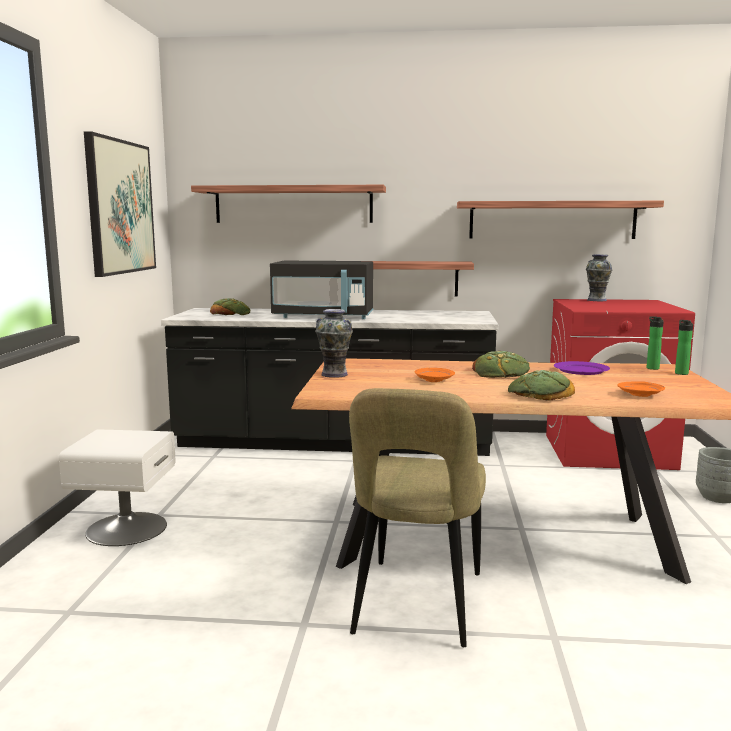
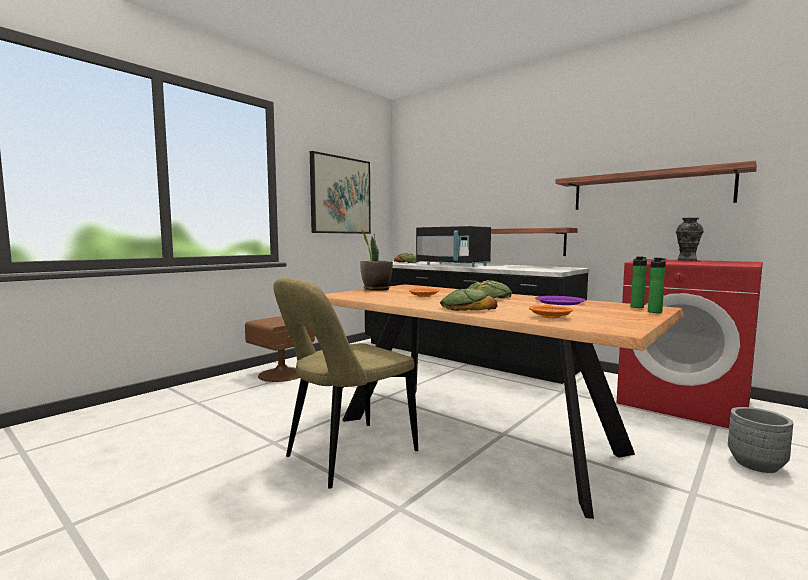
camera: 35 degrees right, 5 degrees down
white nightstand [59,429,176,546] -> brown nightstand [245,316,315,382]
shelf [191,185,386,223] -> none
vase [315,309,353,378] -> potted plant [360,229,393,291]

